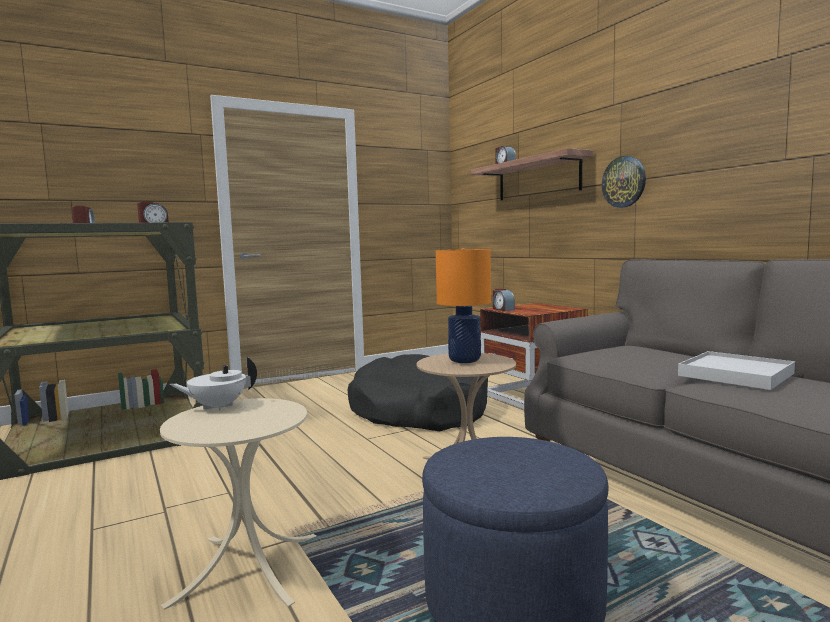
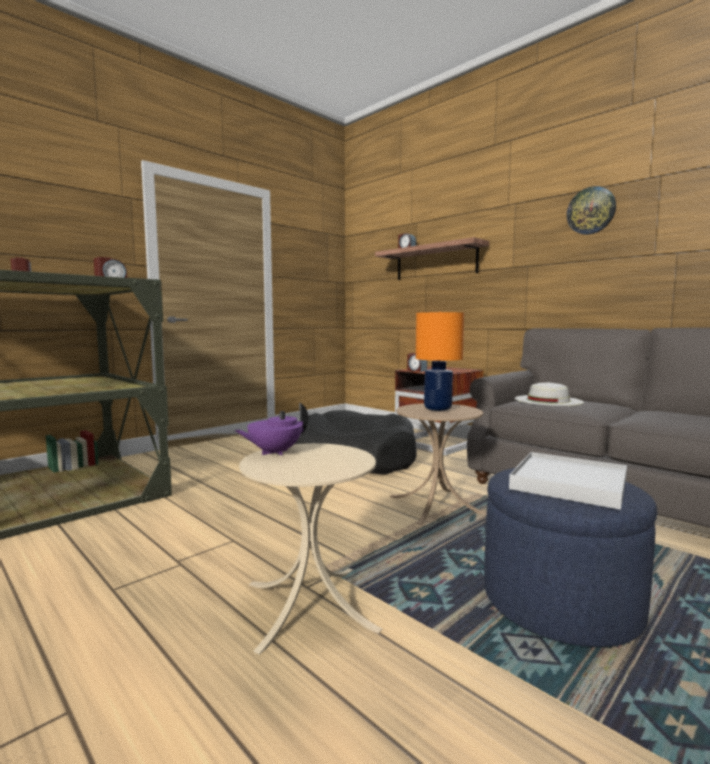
camera: 15 degrees left, 0 degrees up
white teapot [169,356,257,411] -> purple teapot [234,403,308,455]
wall clock [602,156,646,208] -> wall clock moved to [567,186,616,235]
white tray [678,351,795,390] -> white tray moved to [509,452,627,510]
none -> white hat [515,382,584,406]

